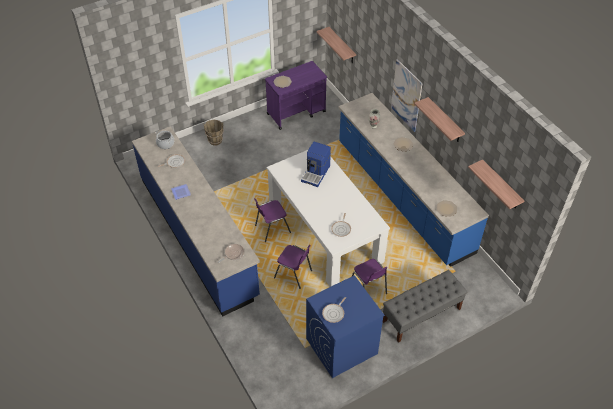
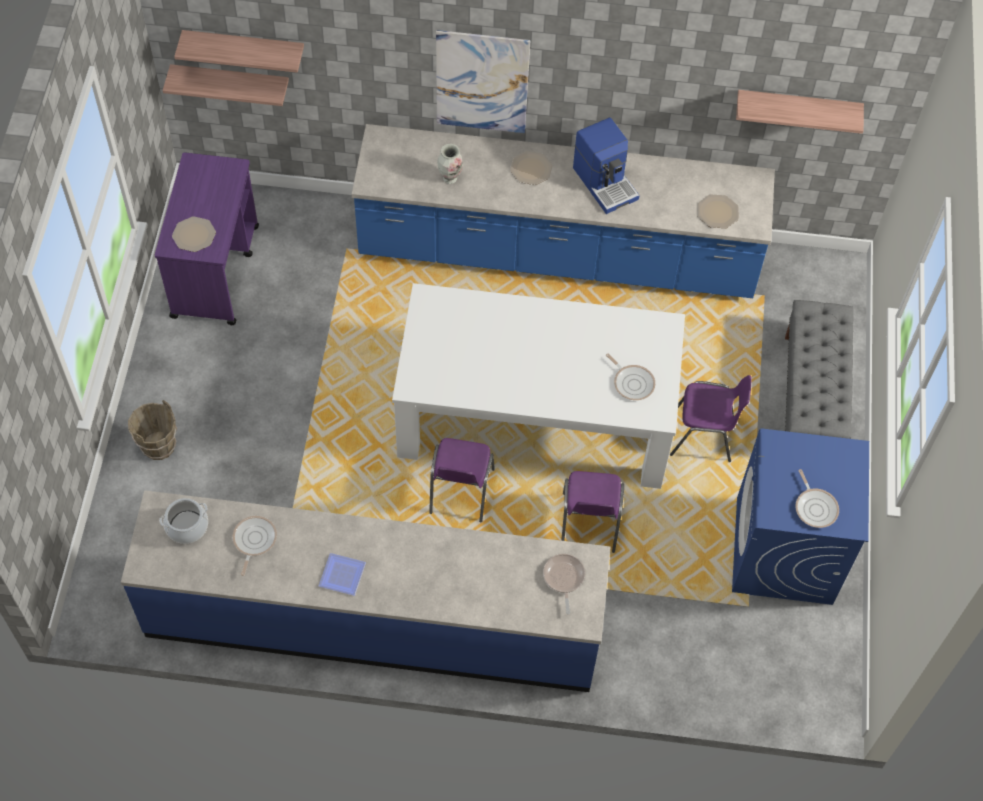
camera: 55 degrees left, 10 degrees up
purple chair [274,245,312,289] -> purple chair turned 120 degrees clockwise [561,471,624,553]
coffee machine [301,142,331,187] -> coffee machine moved to [573,118,639,214]
shelf [414,97,465,142] -> shelf moved to [174,30,304,73]

